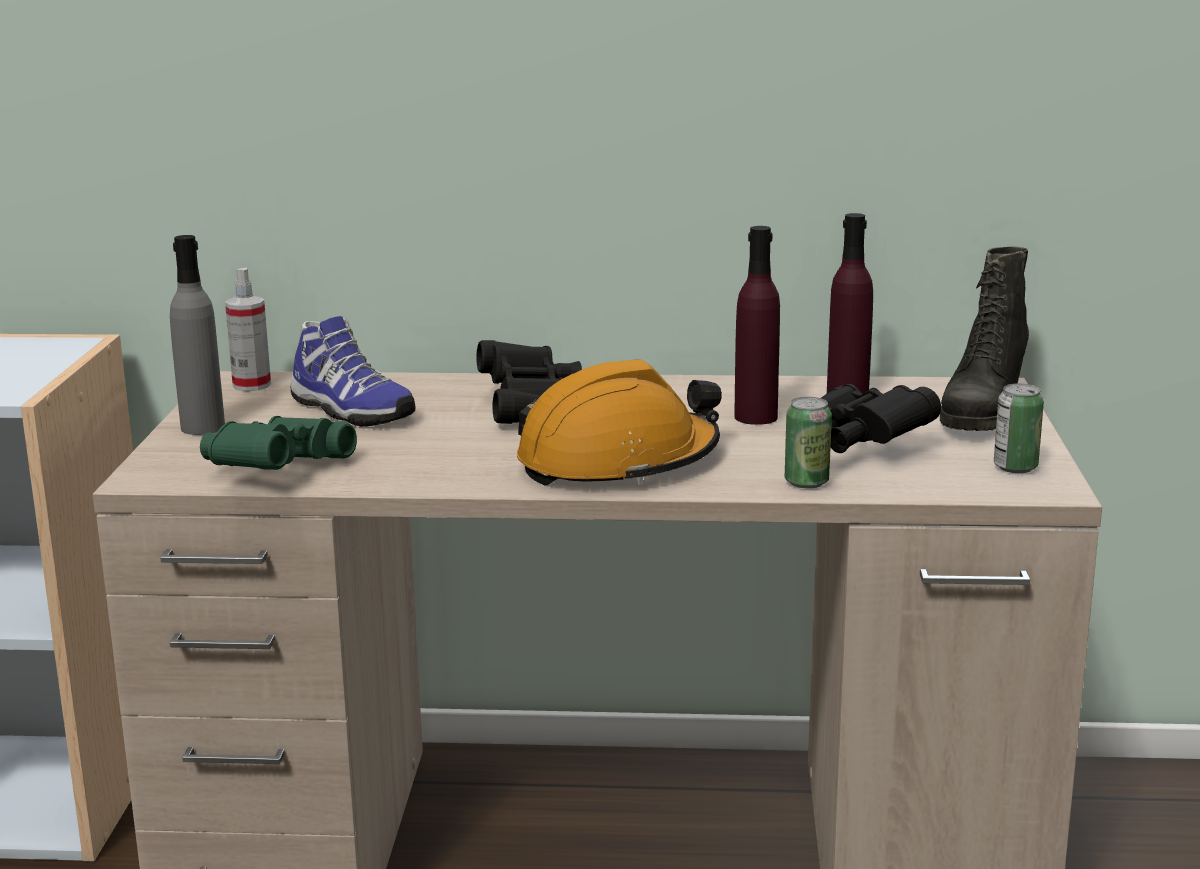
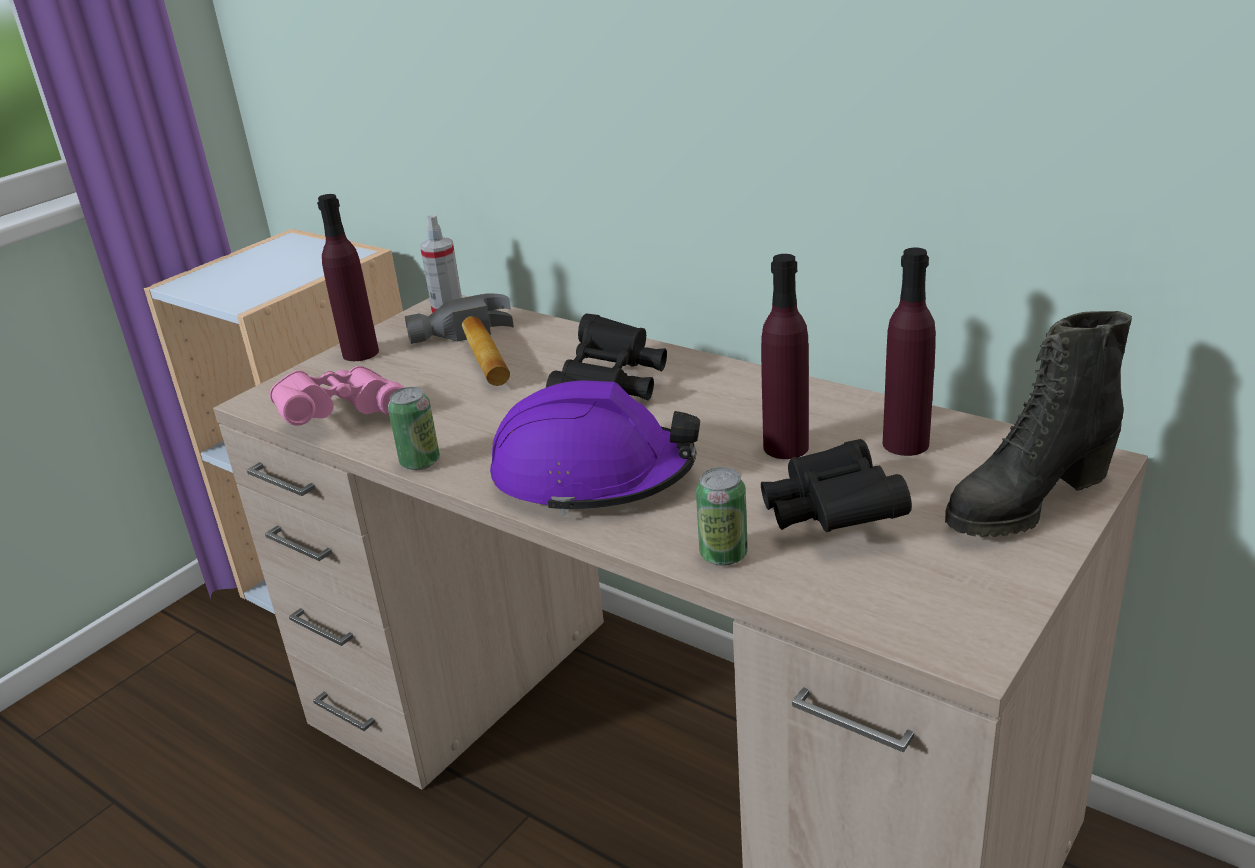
camera: 35 degrees right, 10 degrees up
grey bottle [170,235,225,435] -> purple bottle [317,194,379,361]
green binoculars [200,416,357,470] -> pink binoculars [270,366,404,426]
shoe [290,316,416,427] -> hammer [405,293,514,386]
orange hard hat [517,359,722,485] -> purple hard hat [490,380,700,516]
can [994,384,1044,473] -> can moved to [388,387,440,470]

